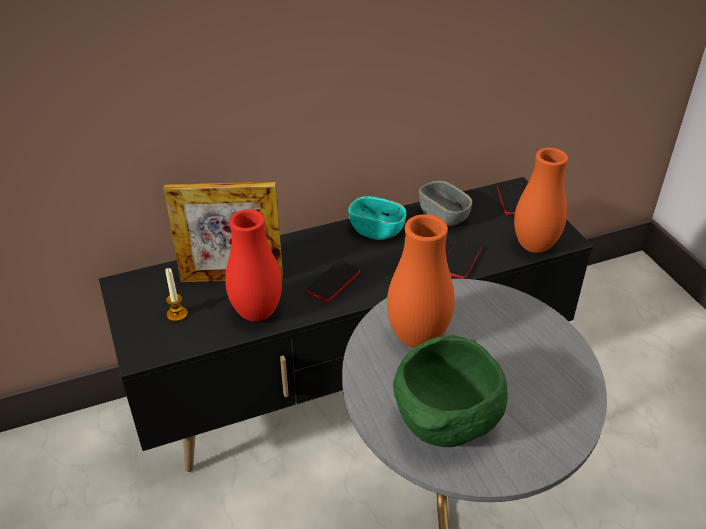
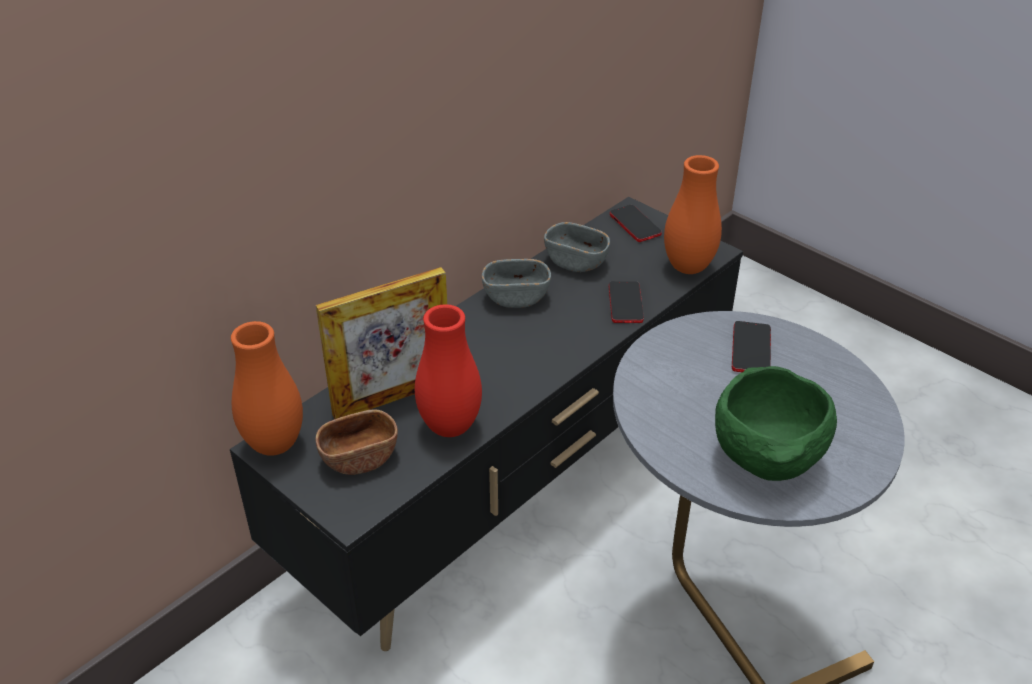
camera: 25 degrees left, 0 degrees up
candle [165,268,188,322] -> brown bowl [316,409,398,475]
phone [306,260,360,302] -> phone moved to [732,321,771,372]
turquoise bowl [348,196,406,240] -> grey bowl [482,259,551,308]
orange vase [387,214,455,348] -> orange vase moved to [231,321,303,456]

